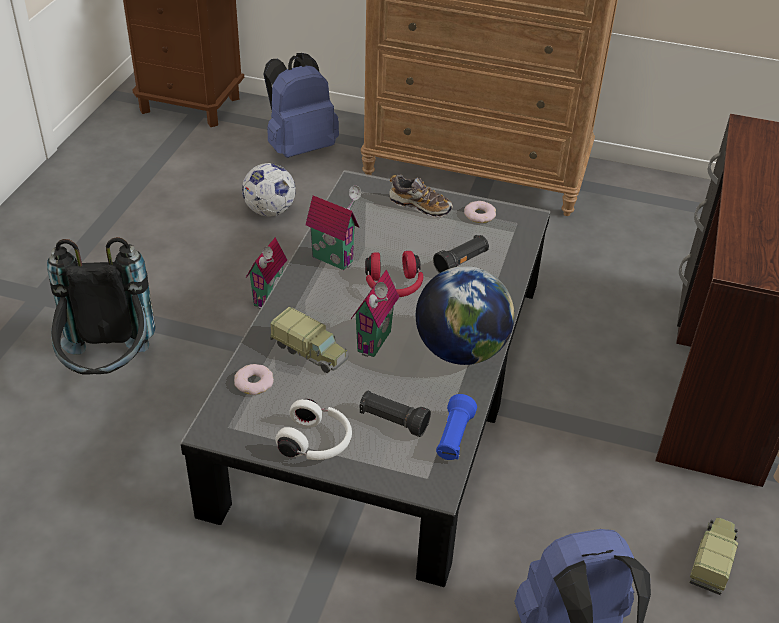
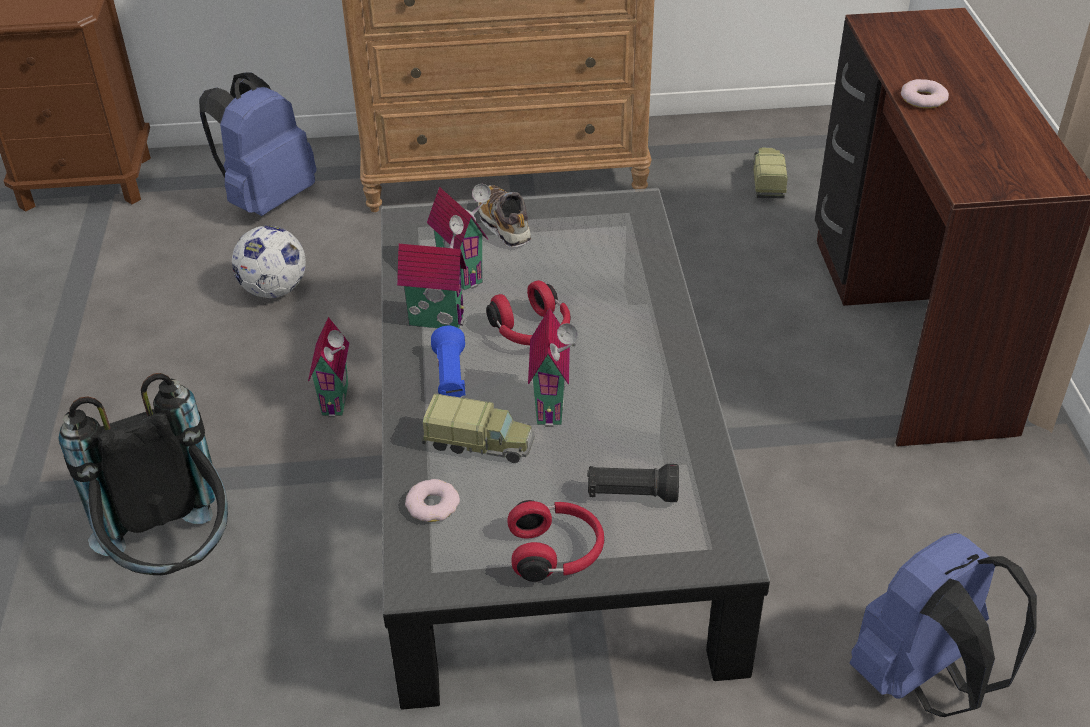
camera: 20 degrees left, 0 degrees up
white headphones [275,399,352,460] -> red headphones [507,500,604,582]
shoe [389,174,453,218] -> shoe turned 120 degrees counterclockwise [478,185,531,247]
globe [416,266,515,365] -> none
black flashlight [433,235,489,273] -> none
blue flashlight [436,394,477,460] -> blue flashlight moved to [431,326,466,397]
donut [464,201,496,223] -> donut moved to [901,79,949,108]
toy truck [689,518,738,595] -> toy truck moved to [753,148,788,199]
none -> toy house [427,184,491,290]

